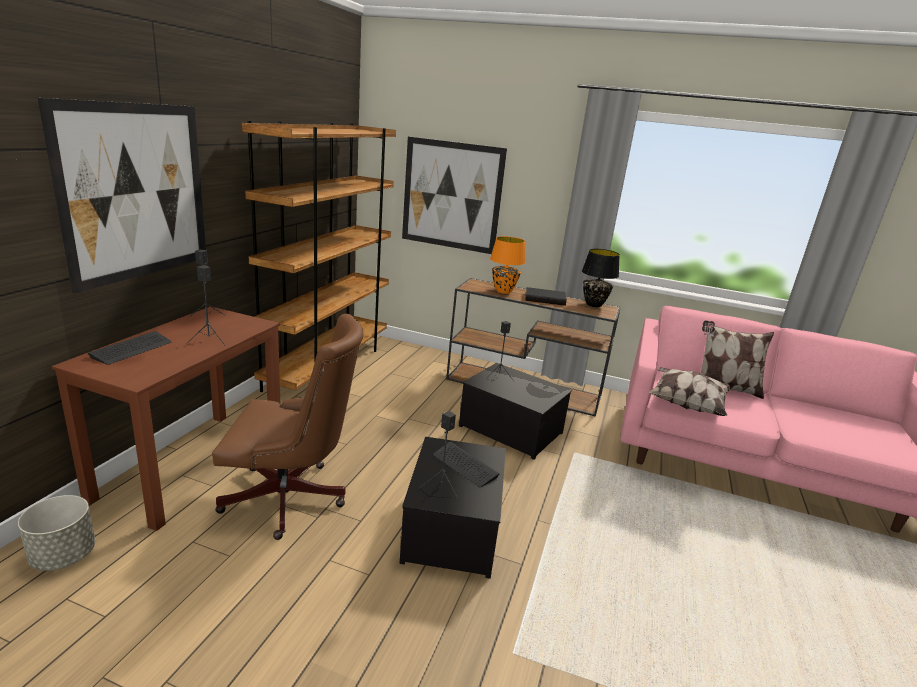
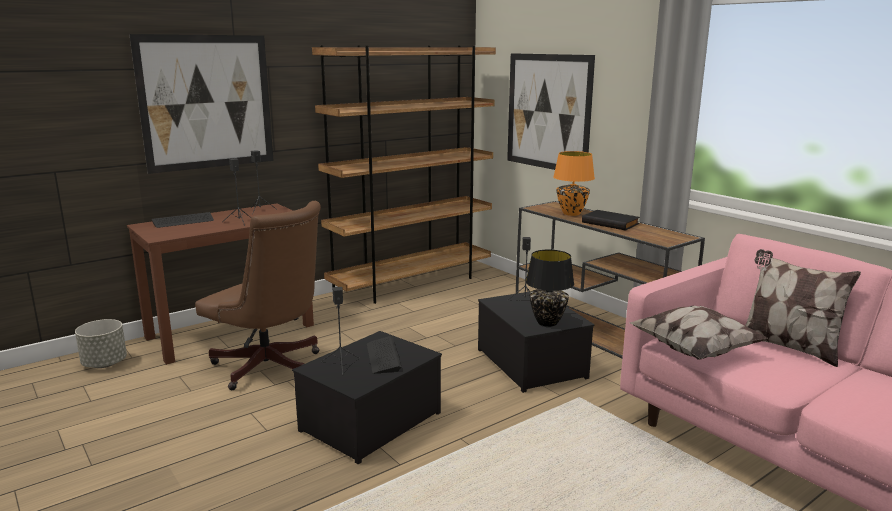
camera: 35 degrees right, 5 degrees down
black table lamp [582,249,620,307] -> black table lamp moved to [526,250,574,327]

